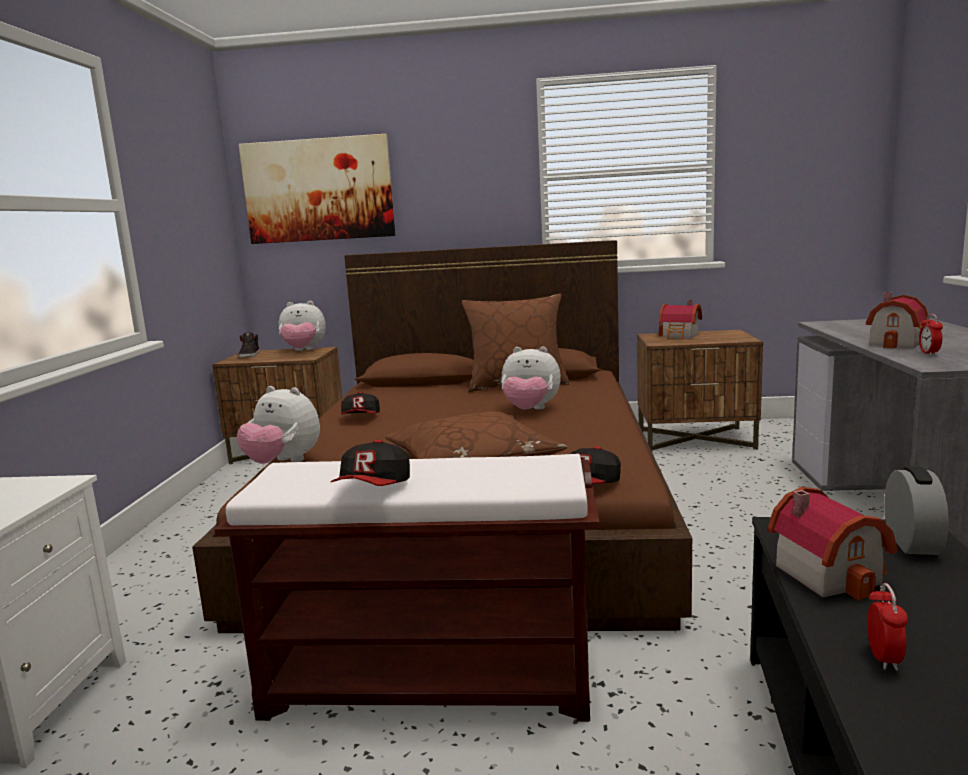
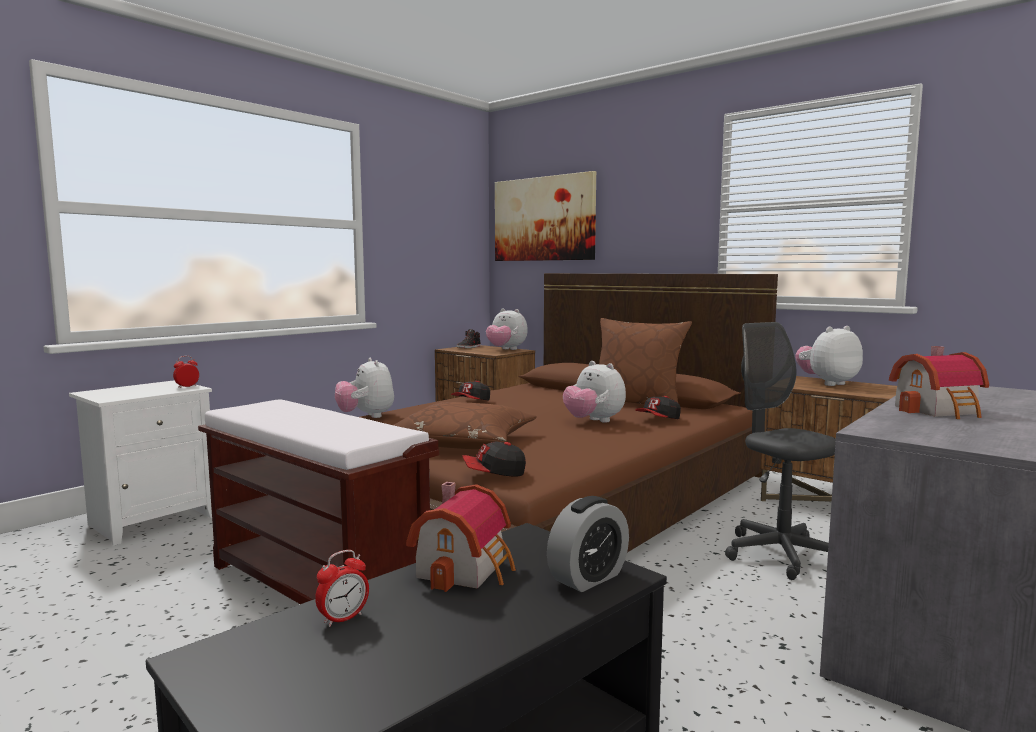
camera: 35 degrees right, 5 degrees down
cap [331,440,410,486] -> cap moved to [635,396,681,419]
toy house [659,300,702,340] -> plush toy [795,326,863,386]
alarm clock [919,314,943,356] -> alarm clock moved to [173,356,199,388]
none -> grey office chair [725,322,836,580]

